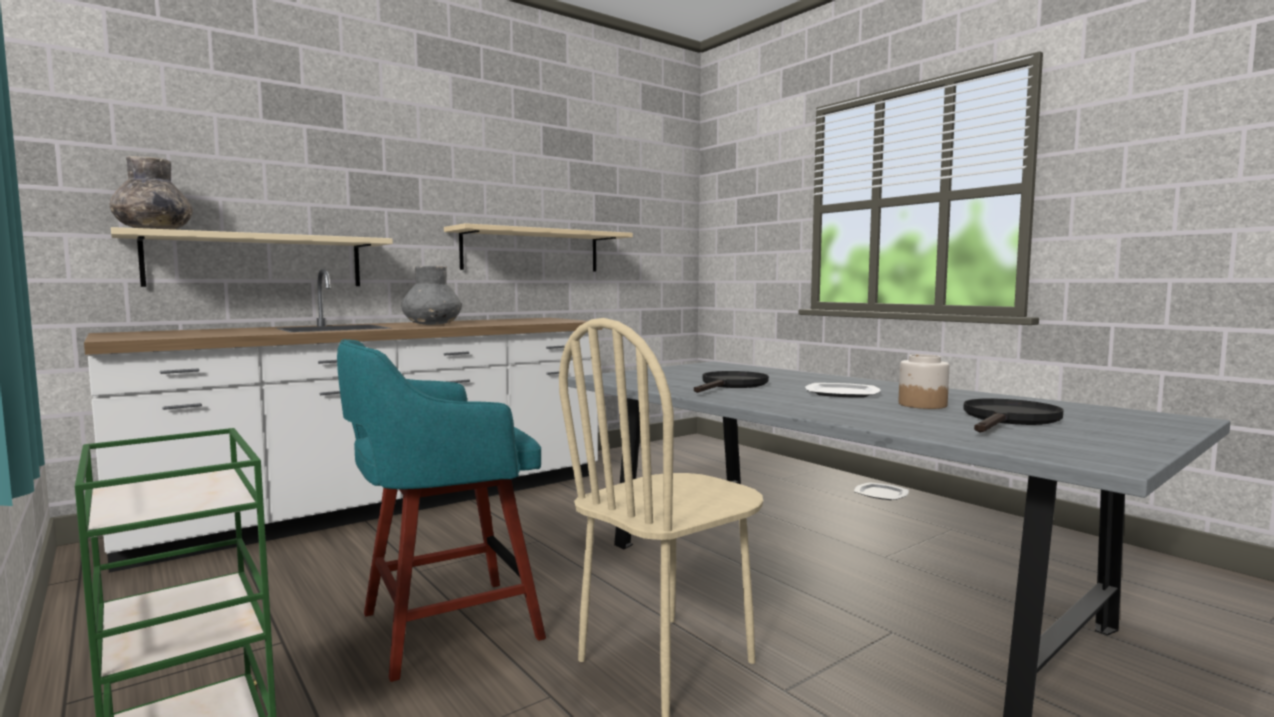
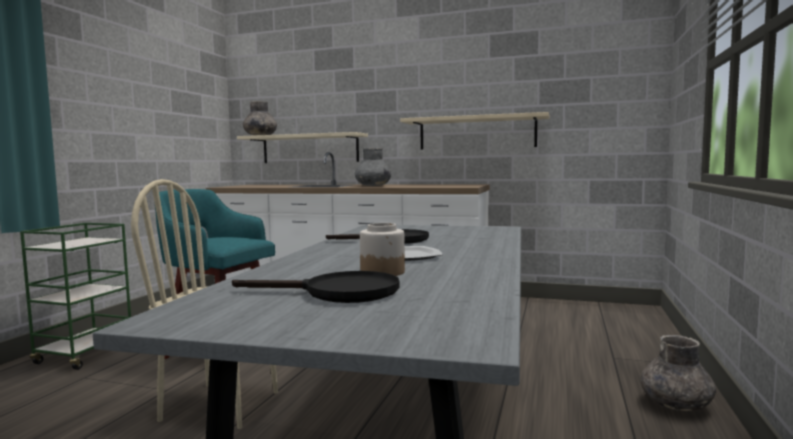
camera: 55 degrees right, 0 degrees up
plate [854,482,909,500] -> grey vase [640,335,716,411]

